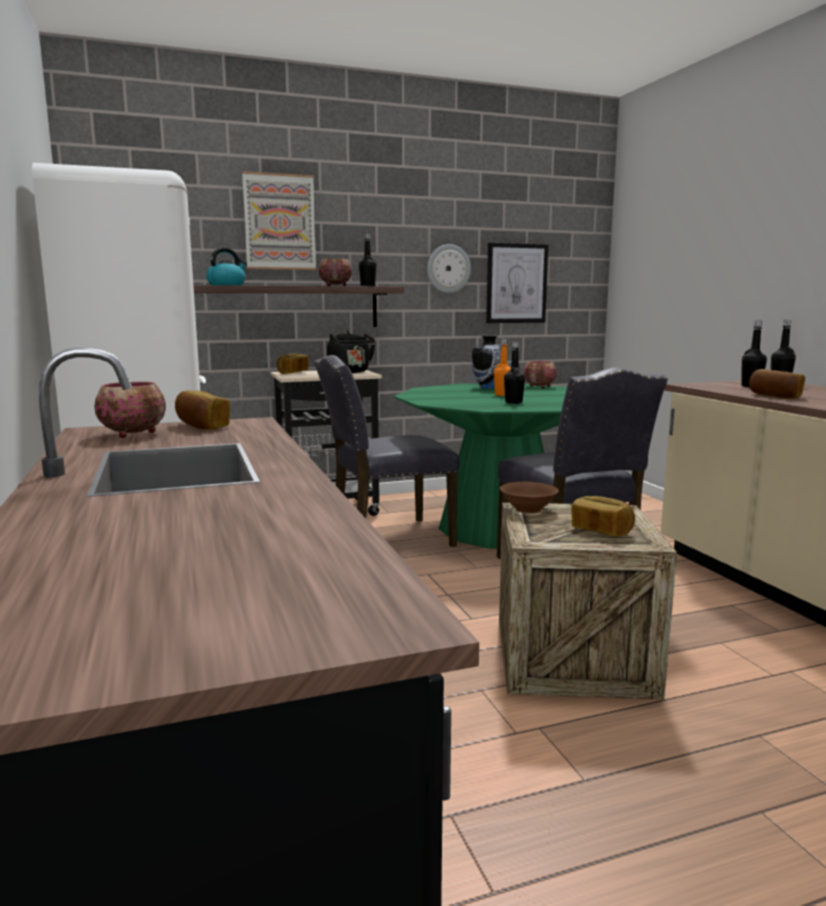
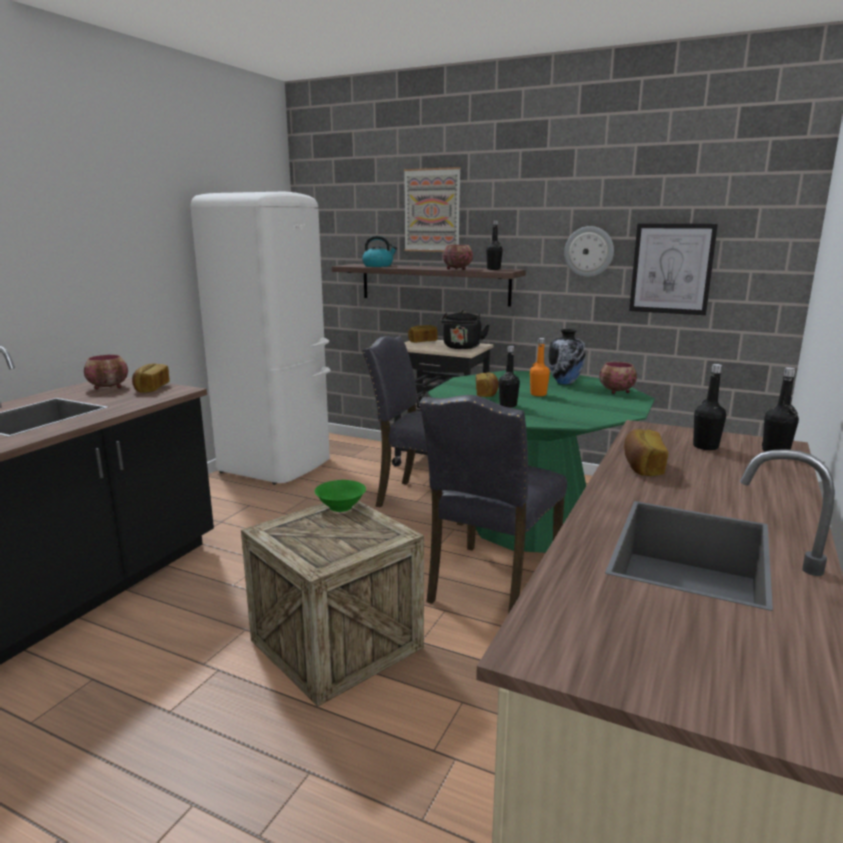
camera: 45 degrees right, 5 degrees up
brown bowl [500,482,559,514] -> green bowl [314,480,366,512]
bread [571,496,635,537] -> bread moved to [476,372,499,397]

